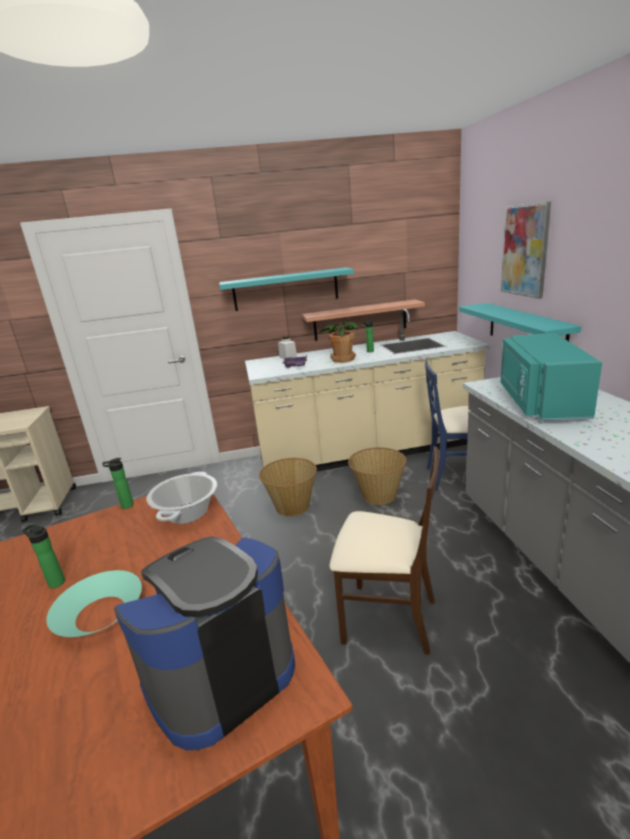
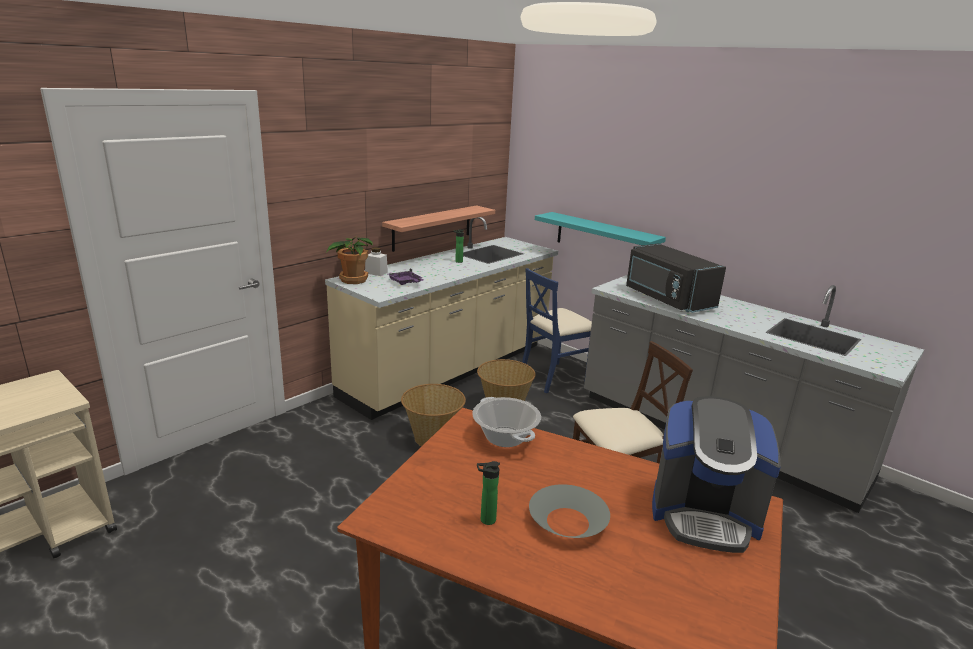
camera: 40 degrees left, 0 degrees up
turquoise bowl [46,570,142,637] -> grey bowl [529,484,610,538]
bottle [102,458,134,509] -> none
coffee machine [114,536,295,750] -> coffee machine turned 90 degrees counterclockwise [652,396,781,553]
turquoise shelf [219,267,354,311] -> none
potted plant [319,320,357,363] -> potted plant moved to [327,236,372,284]
picture [501,202,551,299] -> none
turquoise microwave [501,333,602,421] -> black microwave [626,243,726,313]

